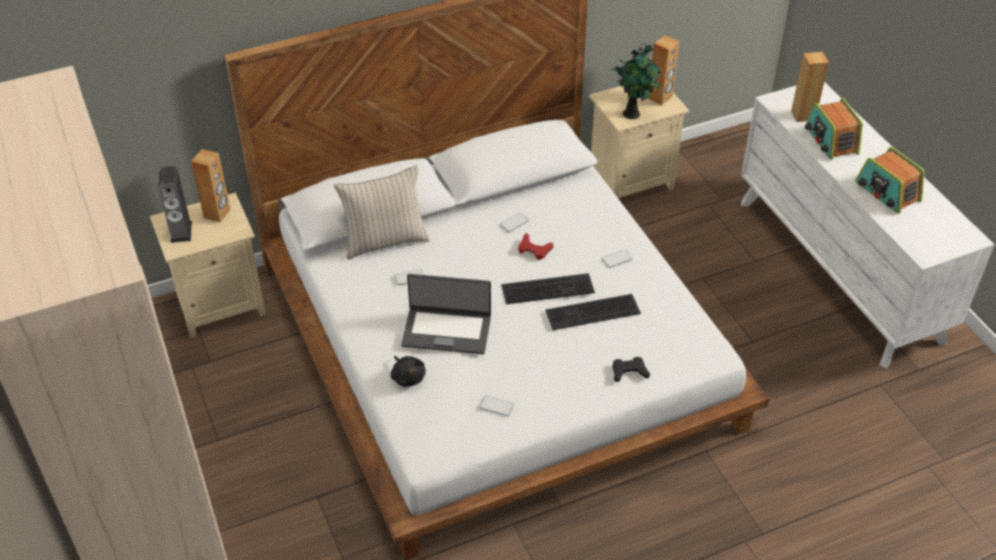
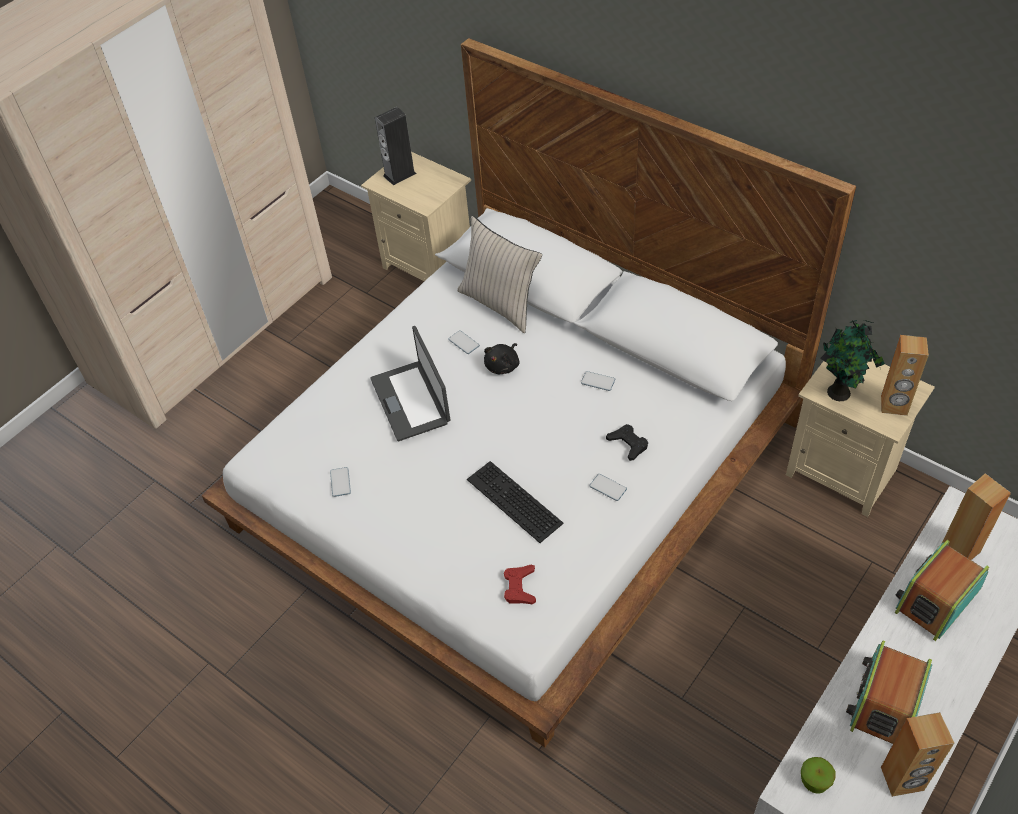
camera: 65 degrees right, 5 degrees up
brown speaker [191,149,231,222] -> brown speaker moved to [881,712,954,797]
black plush toy [391,356,426,387] -> black plush toy moved to [484,343,520,374]
keyboard [501,273,595,304] -> none
red game controller [518,233,553,260] -> red game controller moved to [504,565,536,604]
black game controller [613,357,650,382] -> black game controller moved to [606,424,648,461]
none -> apple [801,757,836,794]

